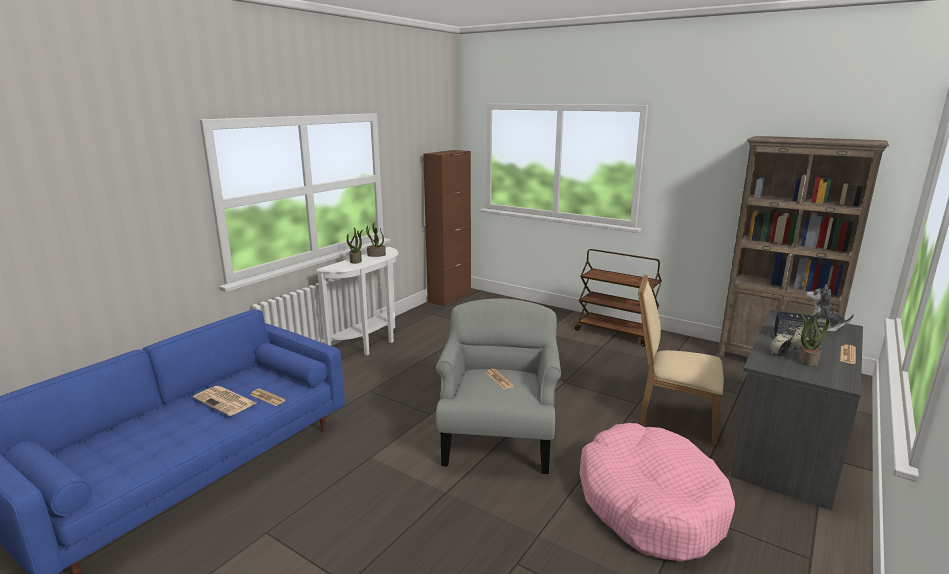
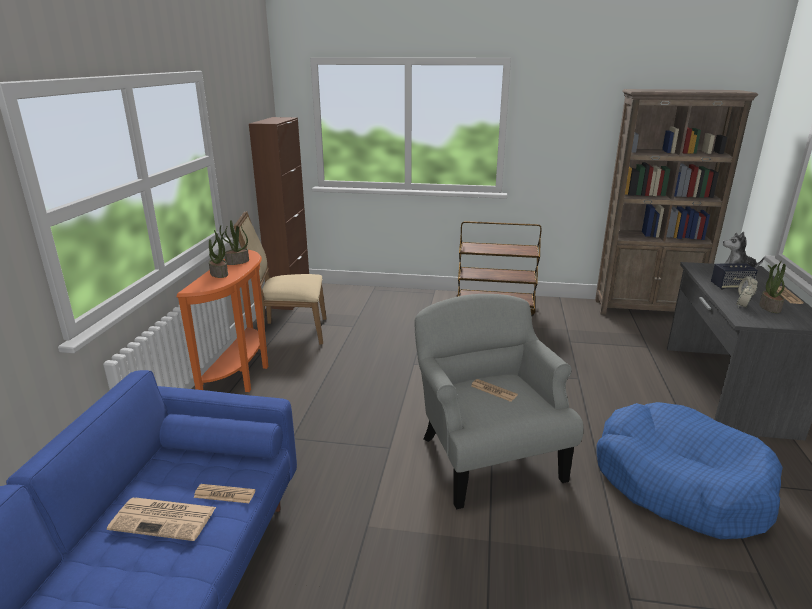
camera: 25 degrees left, 5 degrees up
white console table [316,247,399,356] -> orange console table [177,250,268,392]
pink dog bed [580,423,735,562] -> blue dog bed [597,402,783,539]
beige chair [638,274,724,445] -> beige chair moved to [234,211,326,344]

